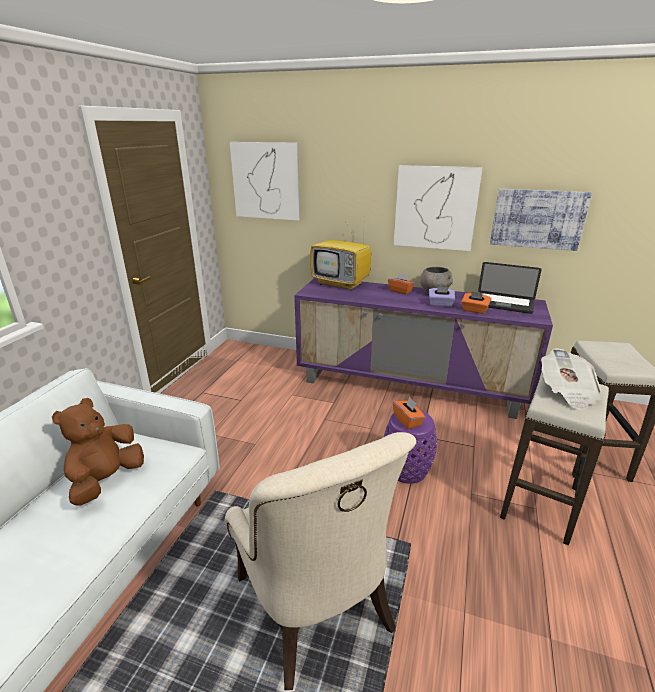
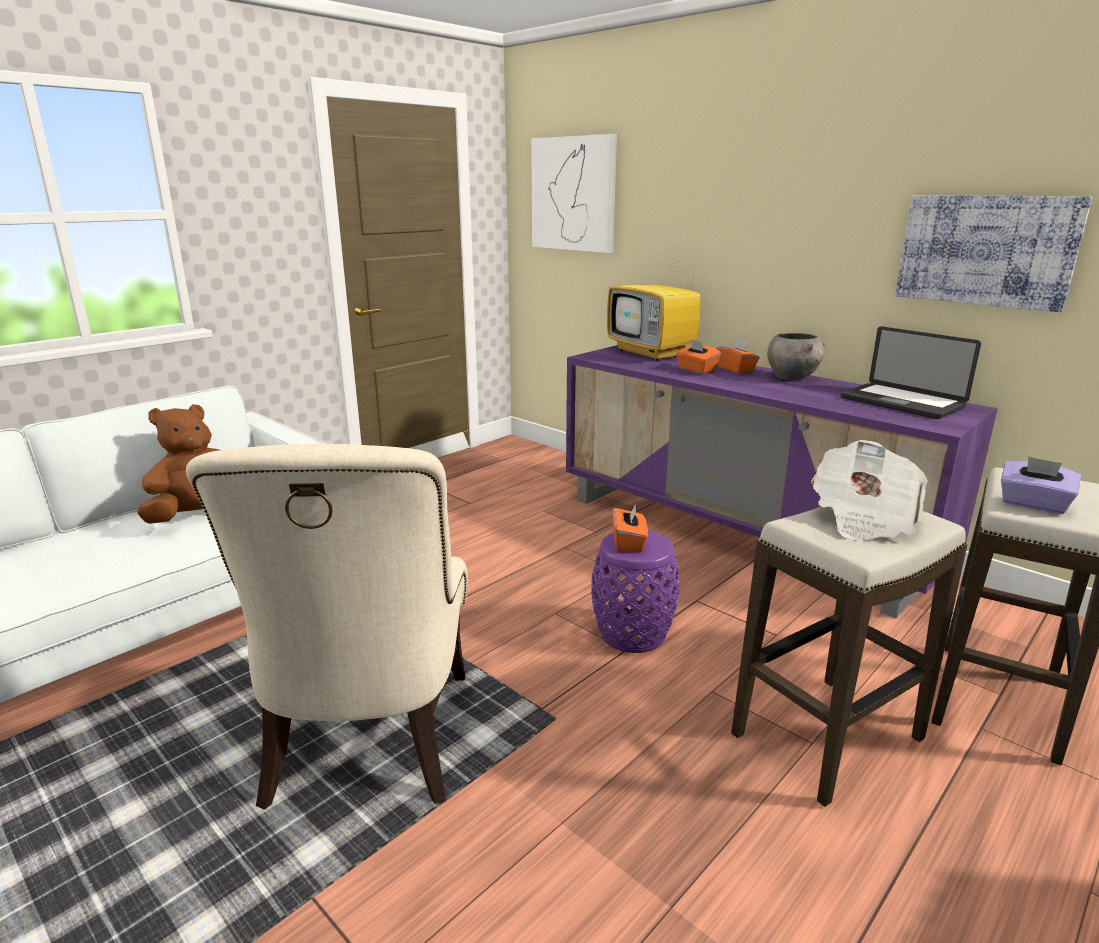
camera: 25 degrees right, 5 degrees down
picture [393,165,483,251] -> none
purple tissue box [429,286,455,307] -> purple tissue box moved to [1001,457,1081,514]
orange tissue box [461,291,492,314] -> orange tissue box moved to [676,339,721,374]

